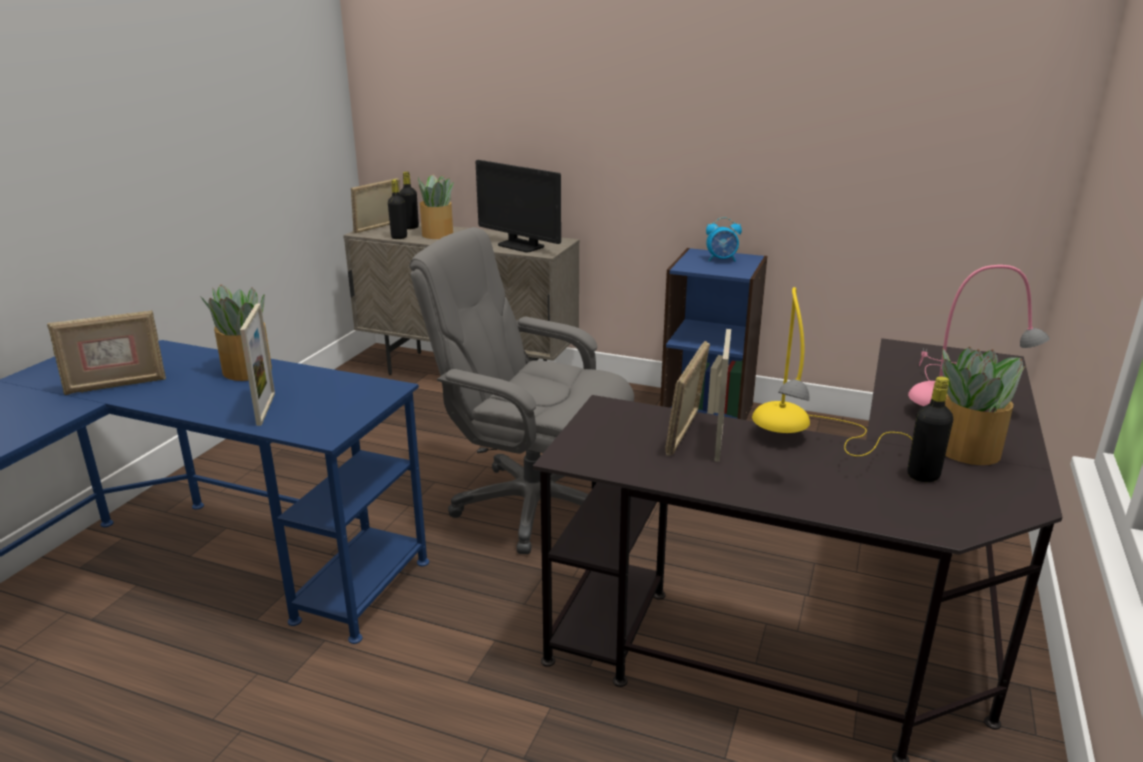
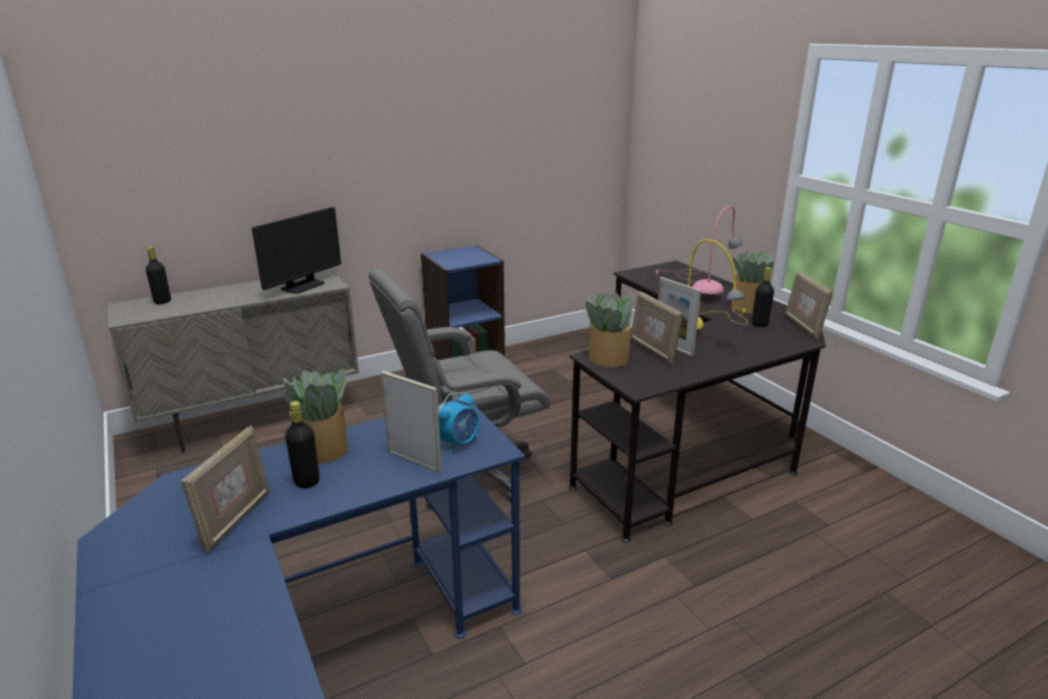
camera: 50 degrees left, 0 degrees up
picture frame [351,178,400,233] -> picture frame moved to [785,270,833,339]
black bottle [388,179,407,239] -> black bottle moved to [285,401,320,488]
potted plant [418,174,454,239] -> potted plant moved to [585,292,634,367]
monitor [475,160,561,252] -> monitor turned 45 degrees counterclockwise [252,207,341,294]
alarm clock [706,217,742,262] -> alarm clock moved to [438,392,479,453]

